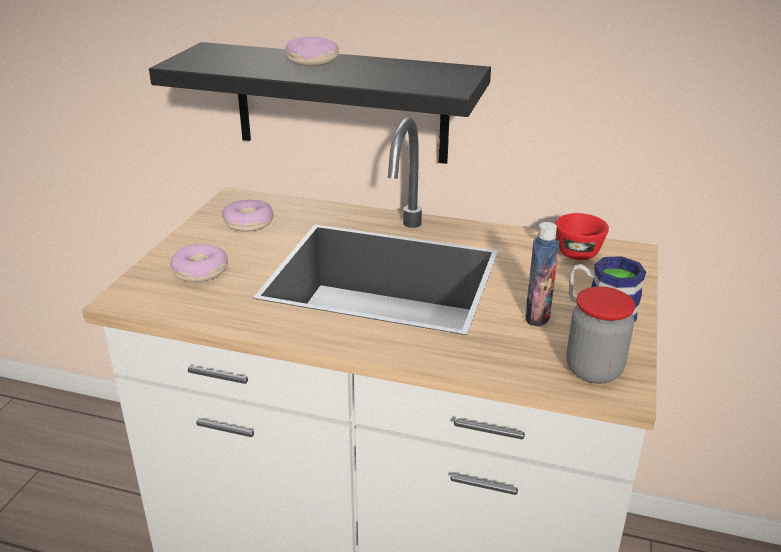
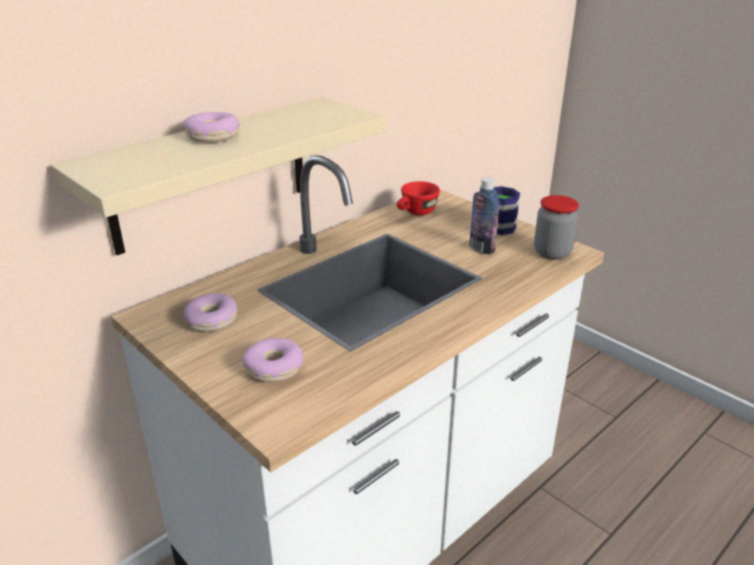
camera: 60 degrees left, 0 degrees up
black shelf [149,42,491,164] -> beige shelf [50,97,387,255]

